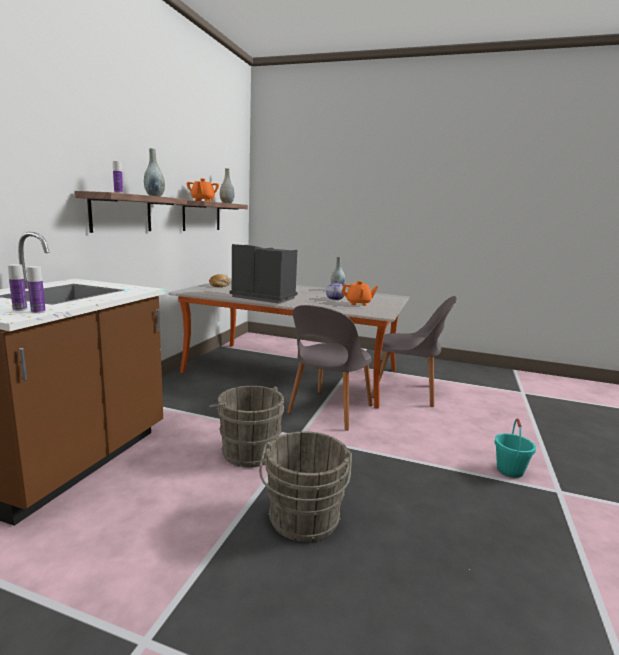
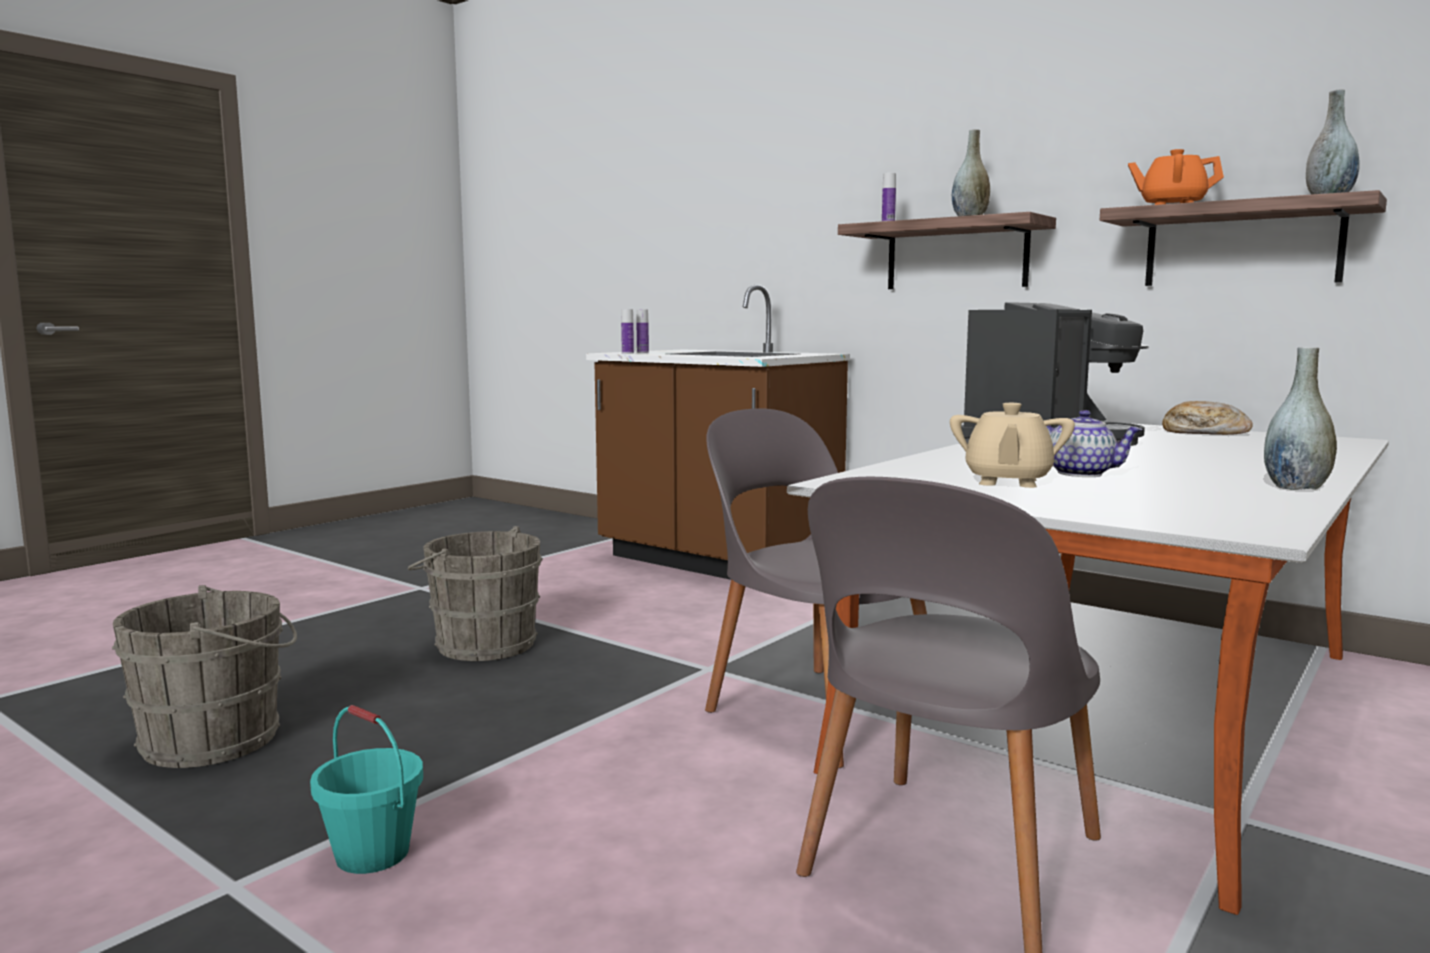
camera: 110 degrees right, 5 degrees down
grey bucket [209,386,284,467] -> grey bucket moved to [112,585,297,768]
orange teapot [341,281,378,306] -> beige teapot [950,403,1075,488]

